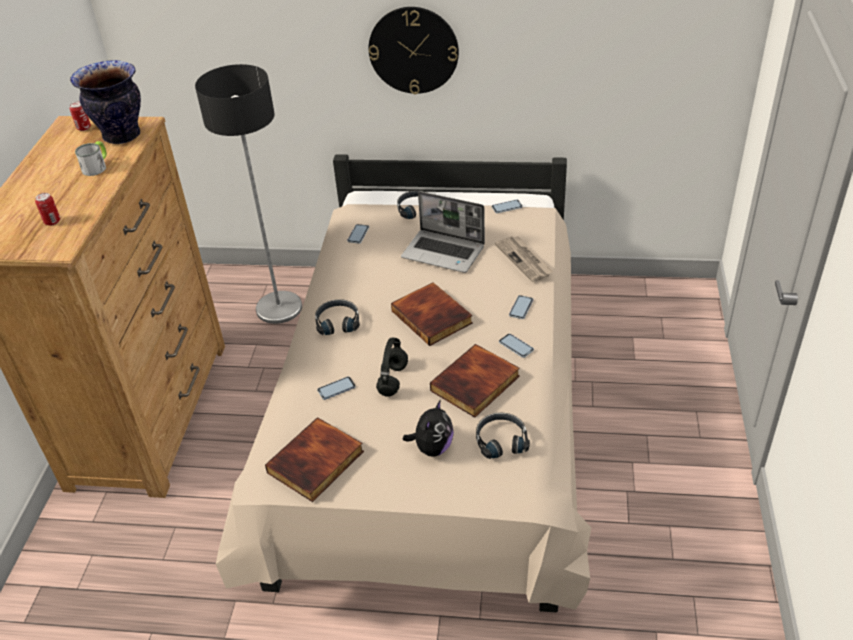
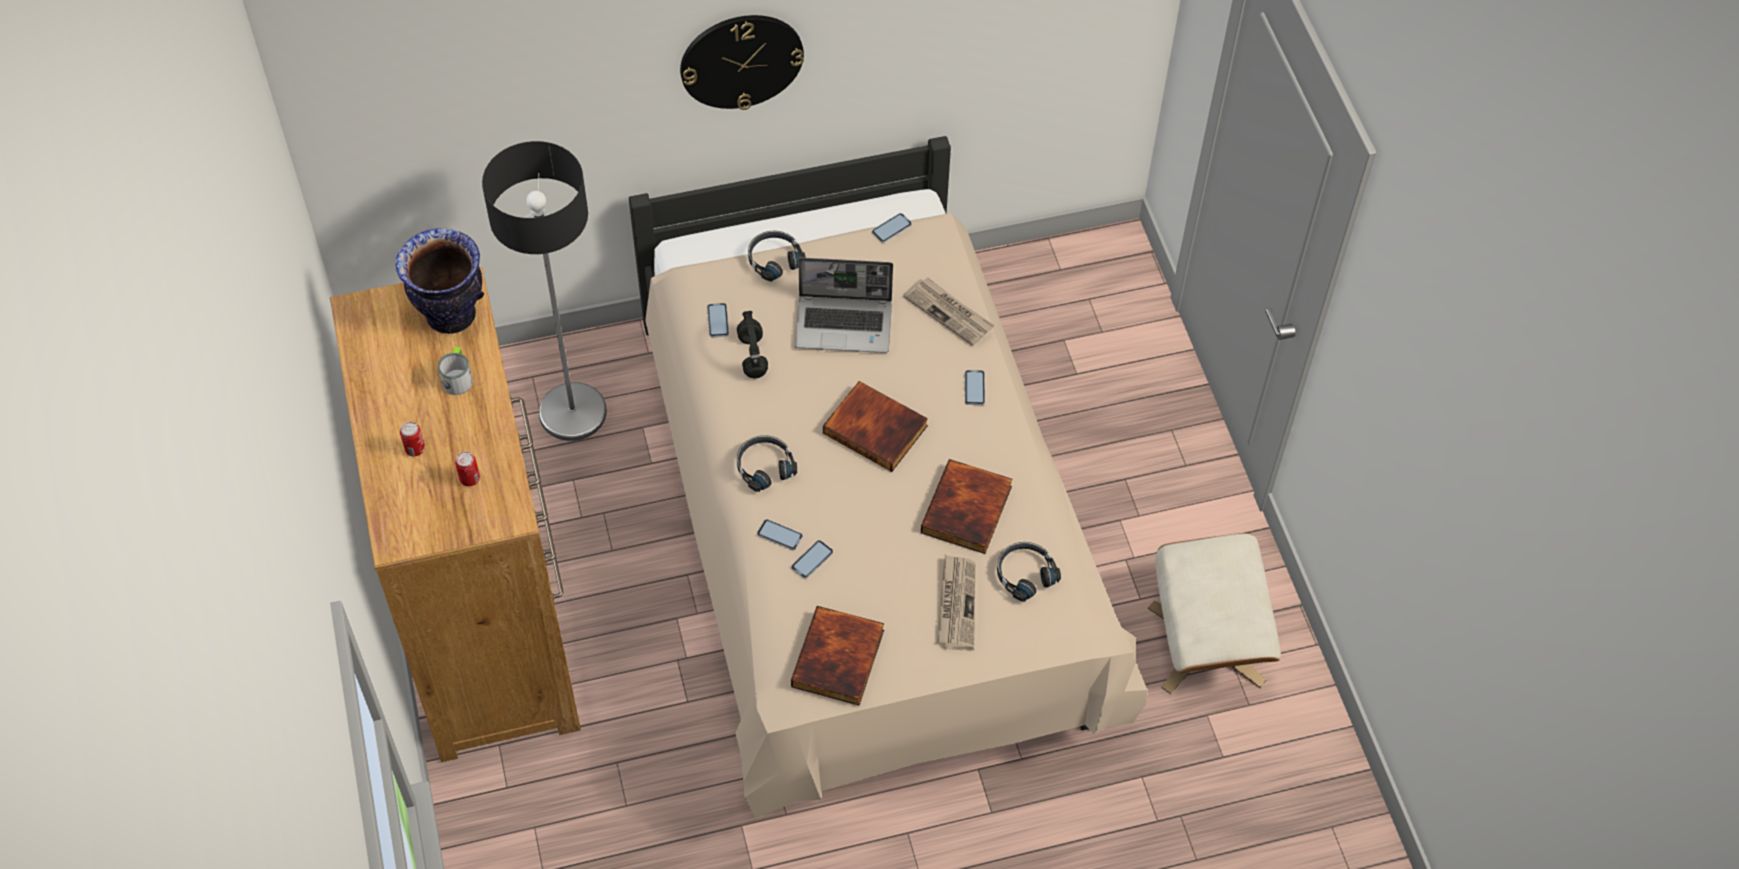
camera: 25 degrees left, 15 degrees up
can [70,102,91,131] -> can moved to [400,422,425,456]
black headphones [376,338,408,397] -> black headphones moved to [737,311,768,378]
plush toy [403,399,454,457] -> newspaper [937,555,975,650]
phone [499,334,534,358] -> phone moved to [757,519,803,550]
none -> beige ottoman [1148,533,1281,694]

